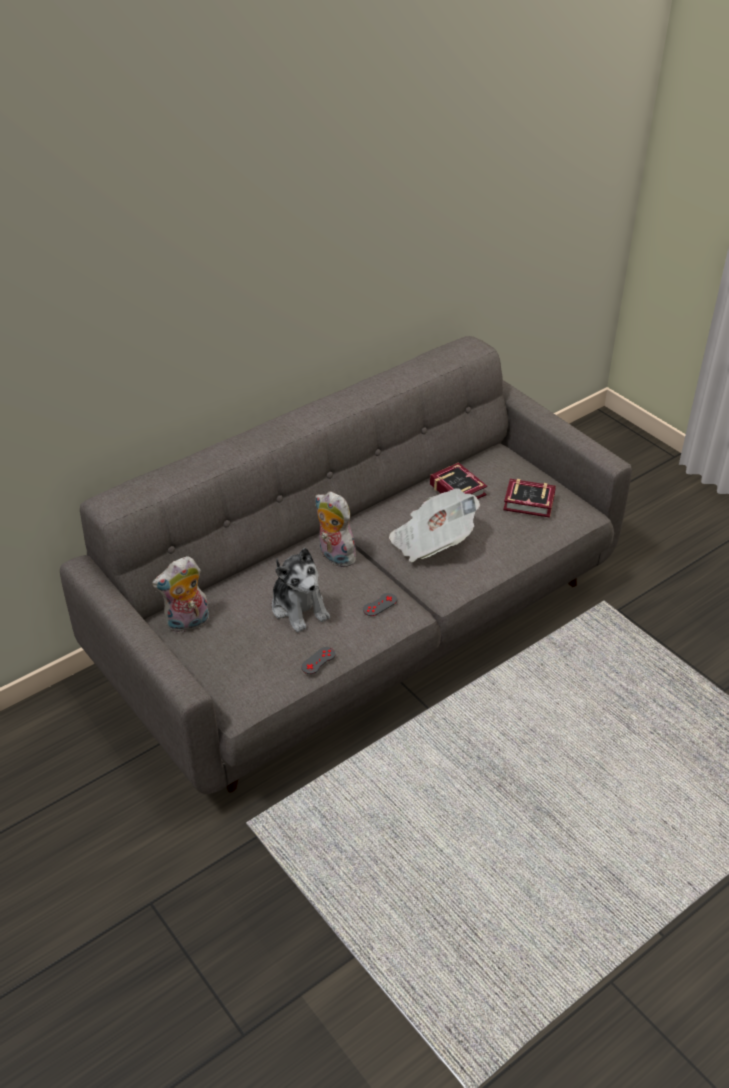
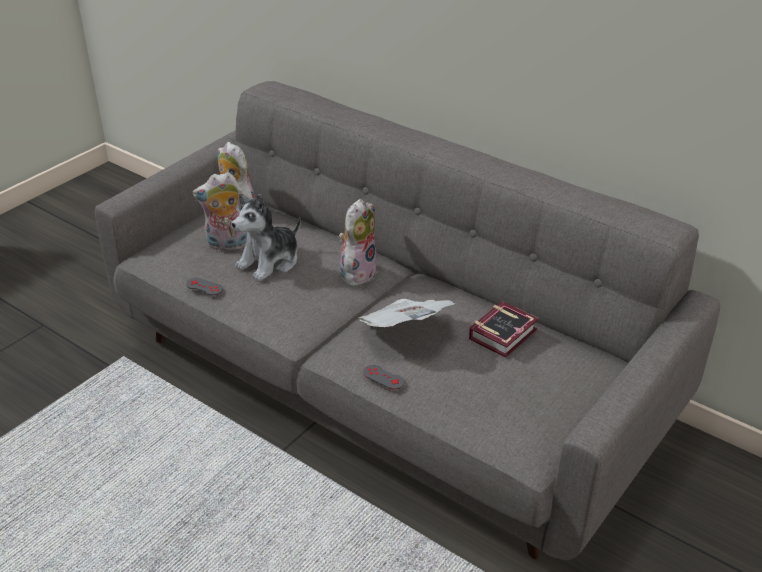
camera: 75 degrees right, 5 degrees down
grey game controller [363,593,397,616] -> grey game controller moved to [363,365,405,390]
book [503,479,556,518] -> none
none -> plush toy [192,172,248,251]

